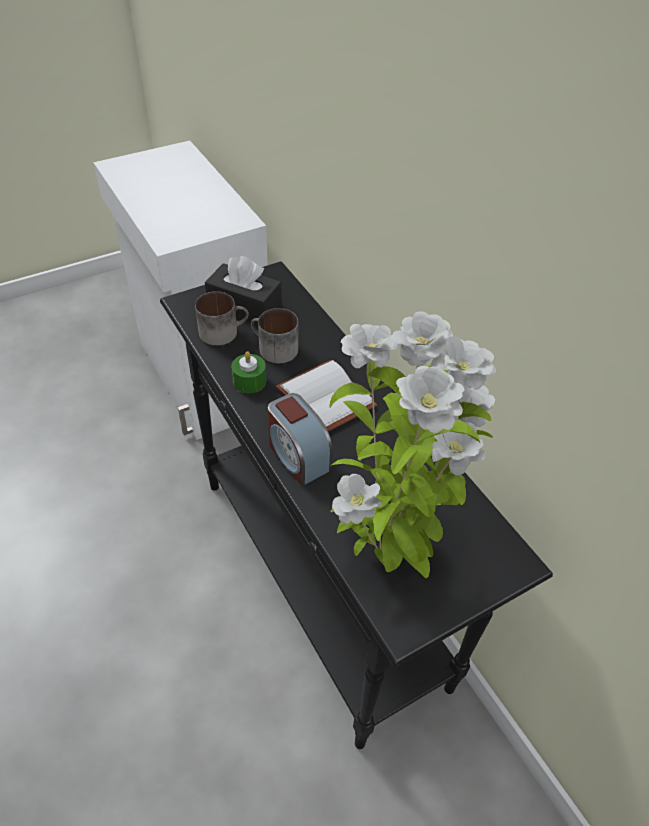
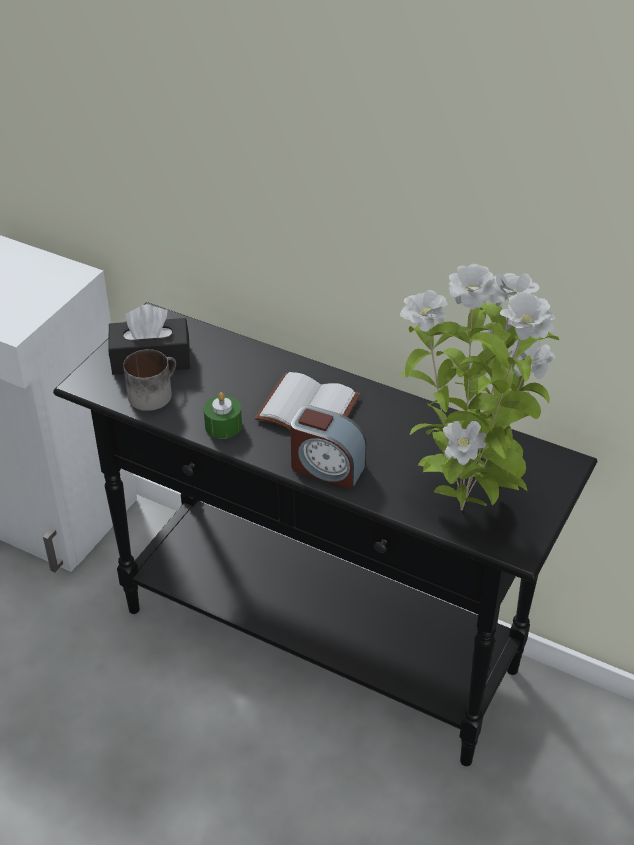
camera: 30 degrees left, 5 degrees down
mug [251,308,298,363] -> none

